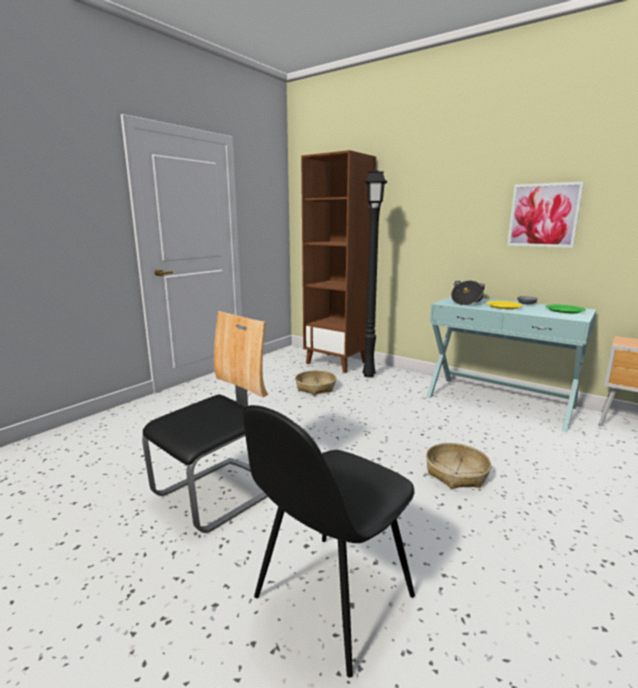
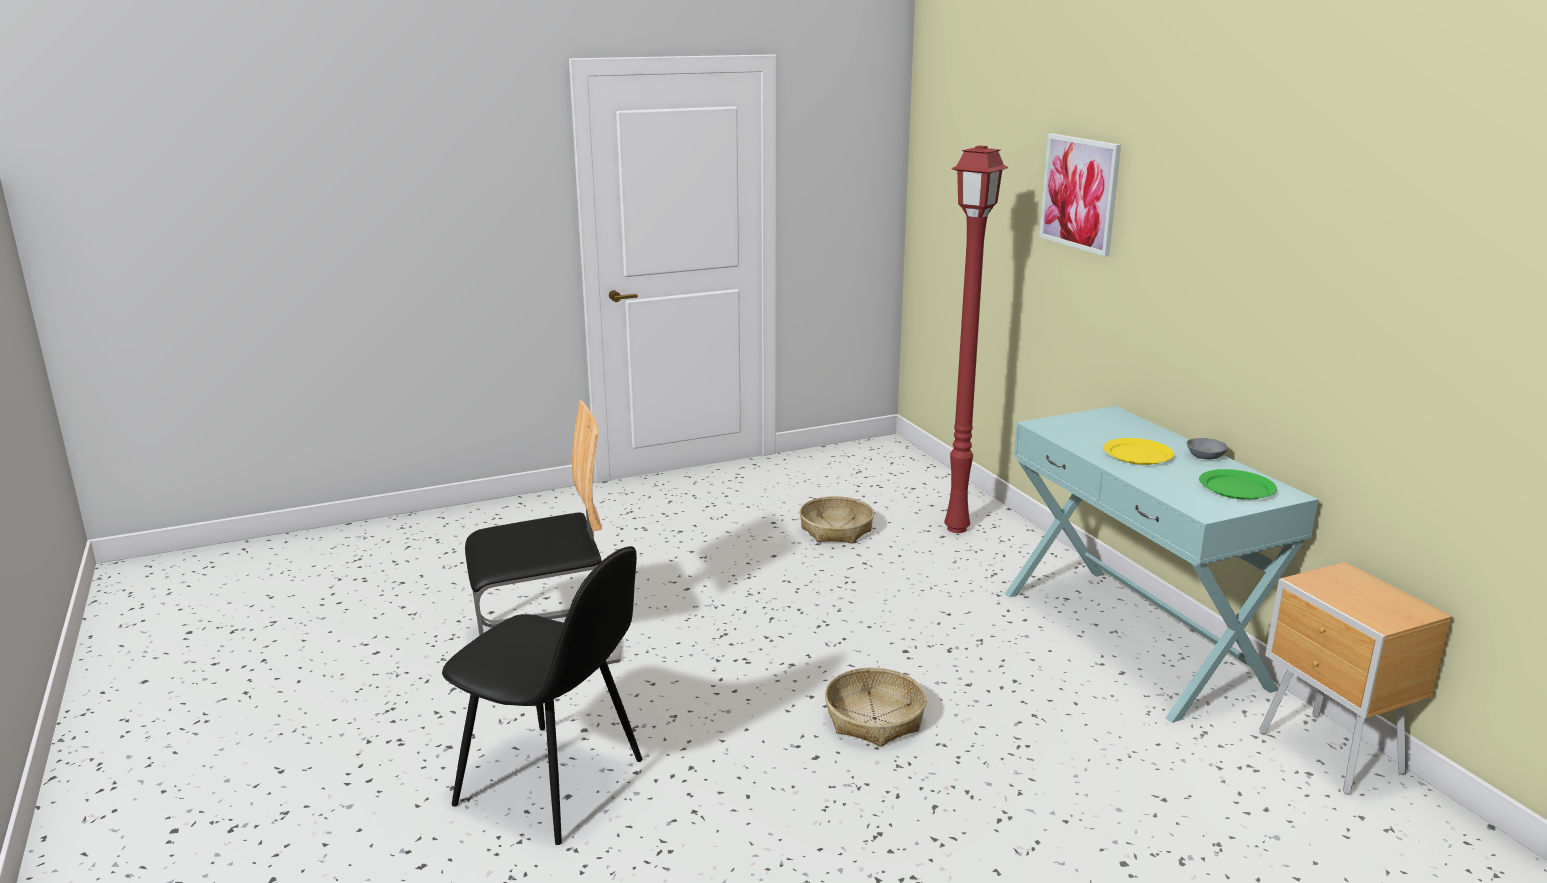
camera: 30 degrees right, 5 degrees up
black chair [243,405,415,678] -> black chair turned 135 degrees counterclockwise [442,546,642,845]
brown bookcase [301,150,376,373] -> none
black floor lamp [362,170,387,378] -> red floor lamp [944,145,1009,533]
cooking pot [451,281,485,305] -> none
picture [507,182,584,248] -> picture moved to [1039,134,1121,256]

